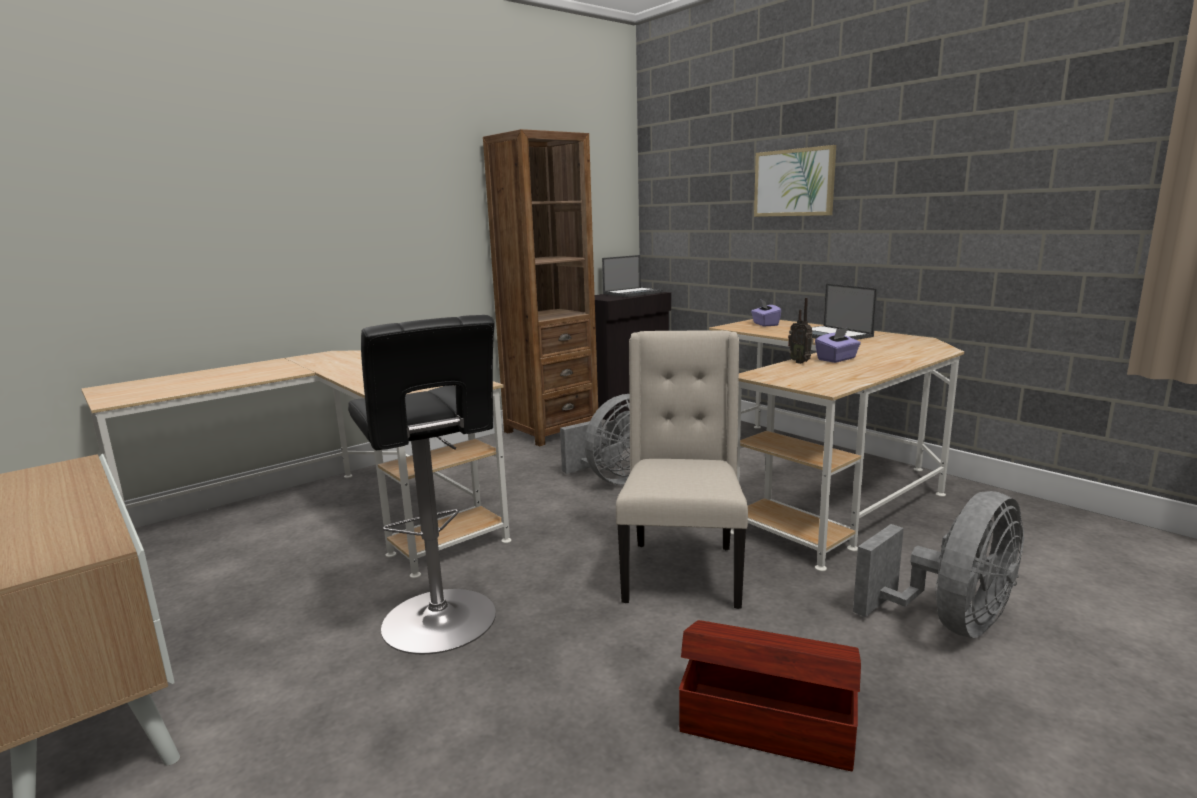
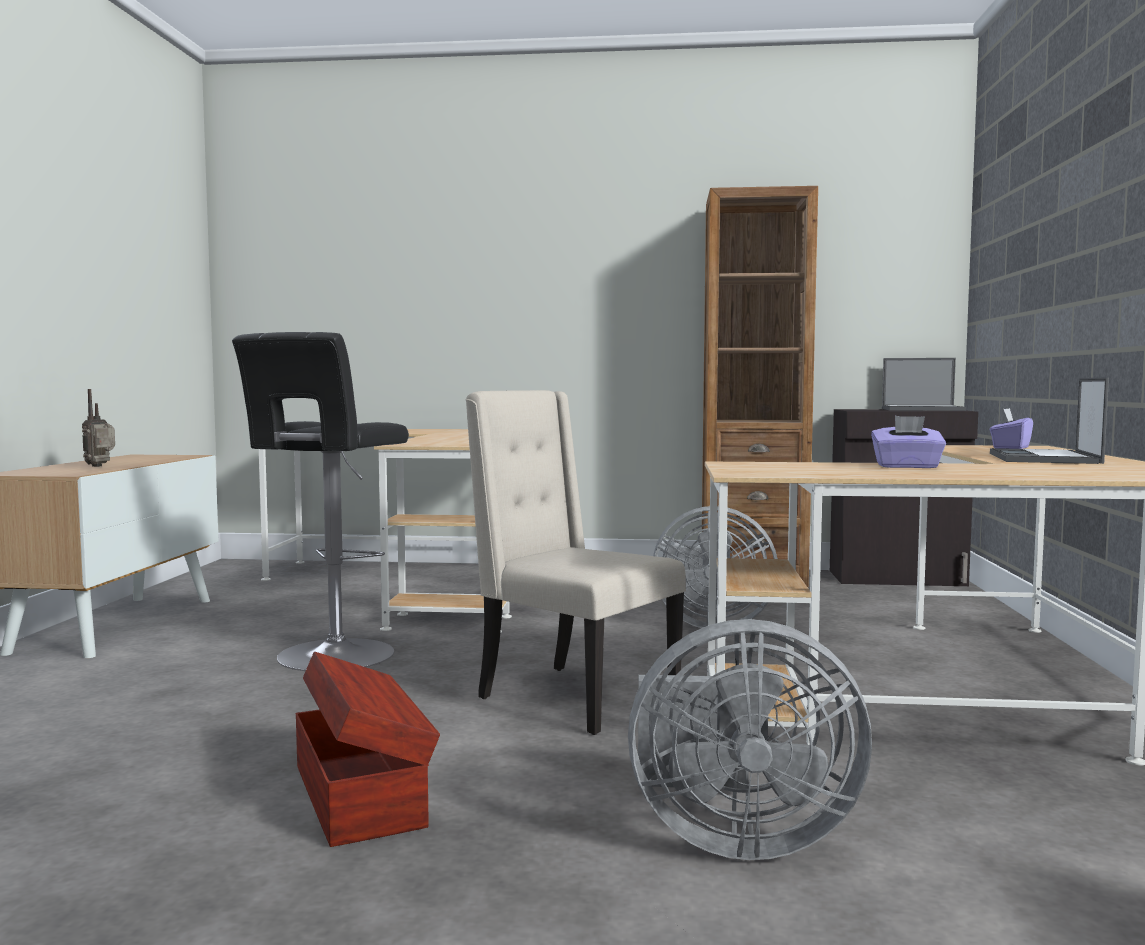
camera: 45 degrees right, 10 degrees down
beige chair [616,330,748,609] -> beige chair turned 105 degrees counterclockwise [465,390,686,735]
picture [754,145,836,217] -> none
radio [788,298,814,364] -> radio moved to [82,389,115,467]

